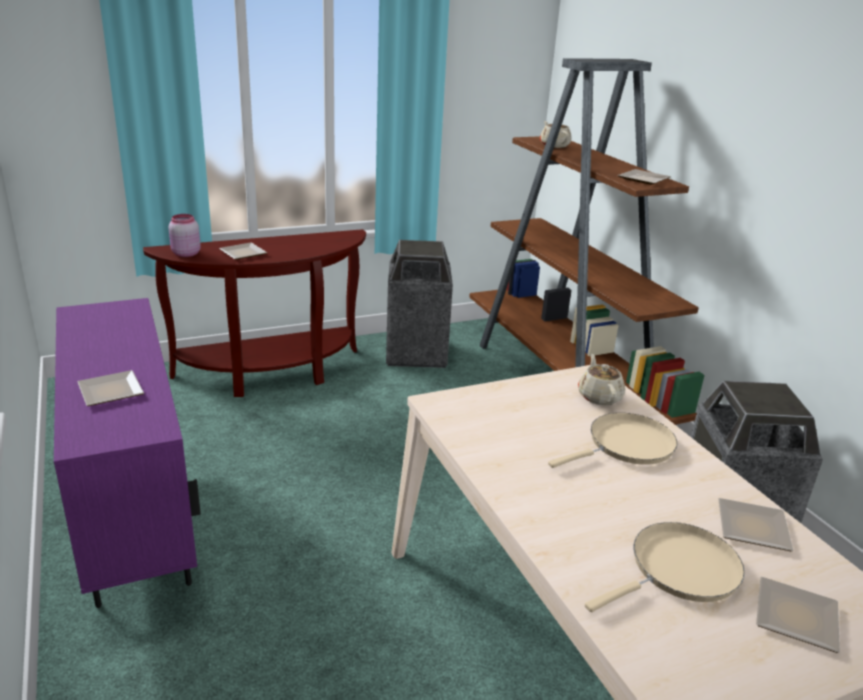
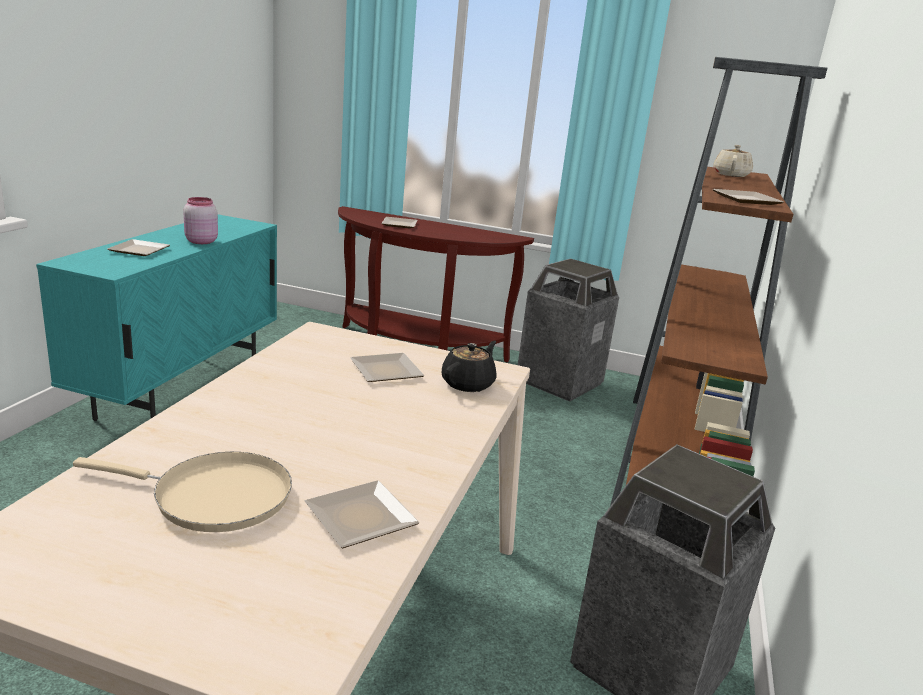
camera: 40 degrees right, 5 degrees down
purple cabinet [54,298,201,608] -> turquoise cabinet [36,214,277,421]
pink jar [169,214,201,257] -> pink jar moved to [183,197,218,244]
beige frying pan [548,413,677,468] -> none
beige teapot [578,354,625,405] -> black teapot [442,341,496,392]
plate [756,577,840,653] -> plate moved to [350,353,424,382]

